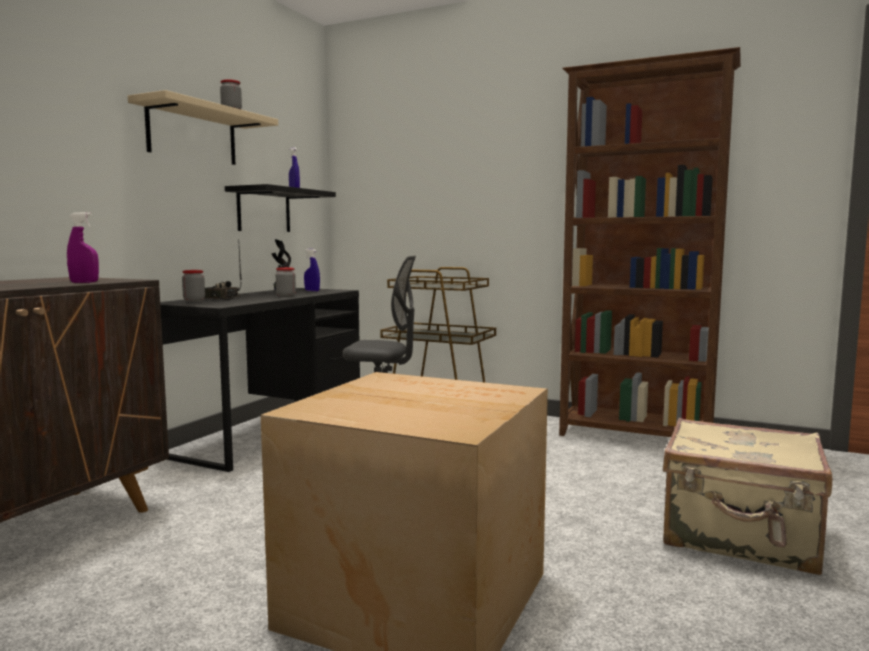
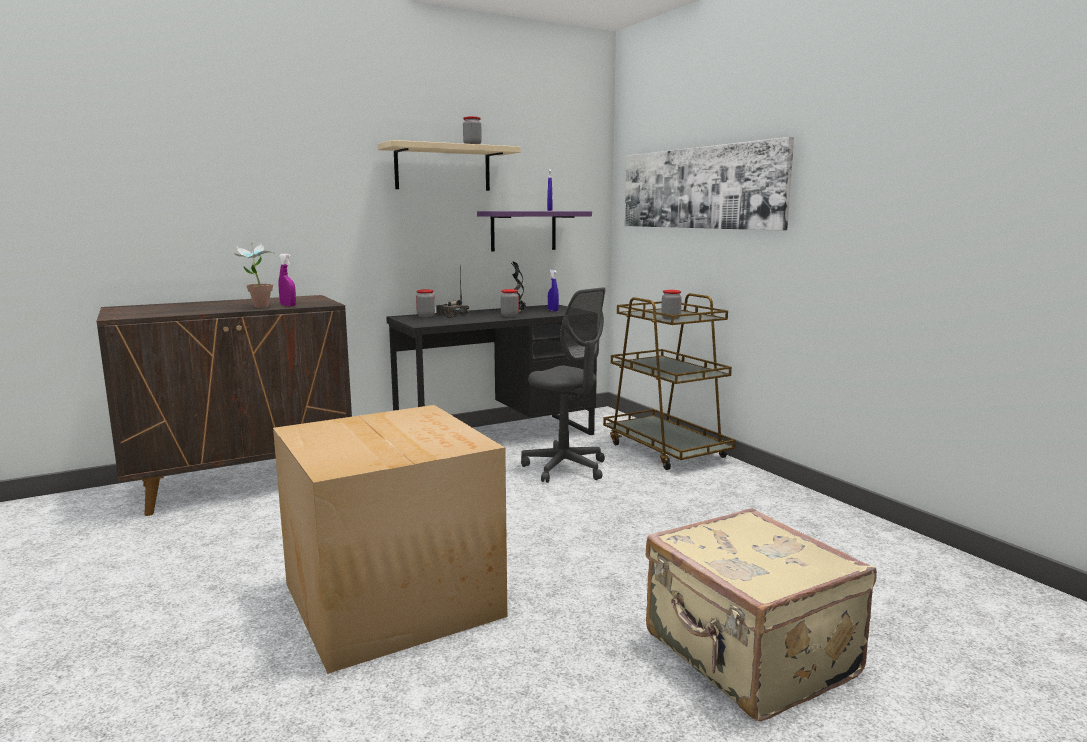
camera: 35 degrees right, 5 degrees up
black shelf [225,184,336,232] -> purple shelf [477,211,592,252]
brown bookcase [559,47,741,437] -> none
none -> potted plant [235,242,273,308]
none -> picture [625,137,794,231]
none -> jar [661,290,682,319]

